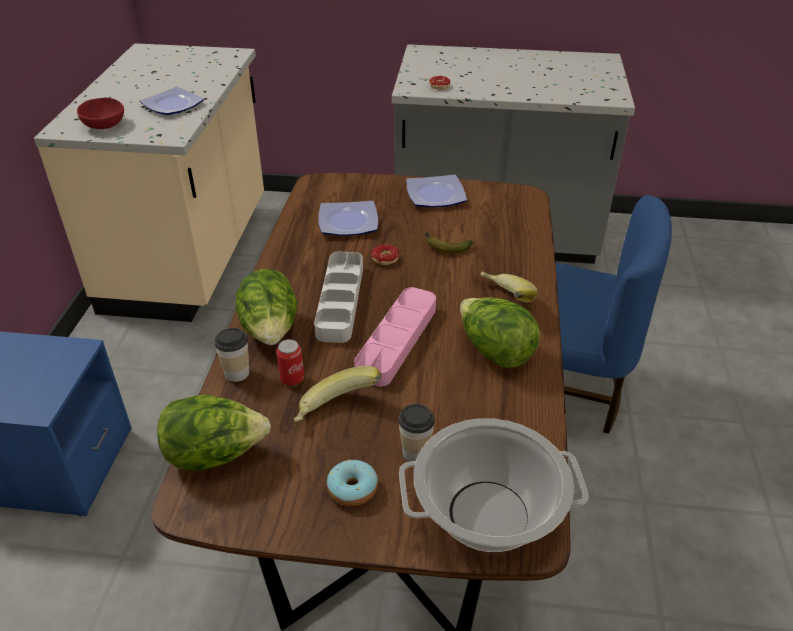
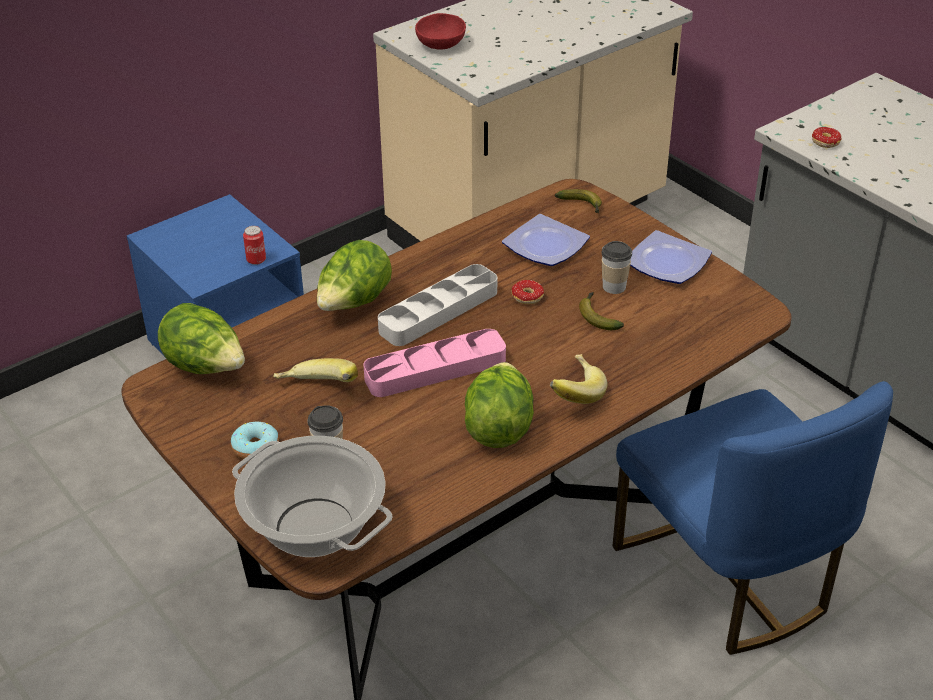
camera: 45 degrees right, 0 degrees up
plate [140,86,204,115] -> none
cup [214,328,249,382] -> cup moved to [601,241,632,294]
can [276,339,304,386] -> can moved to [243,226,266,265]
none -> banana [555,189,602,214]

